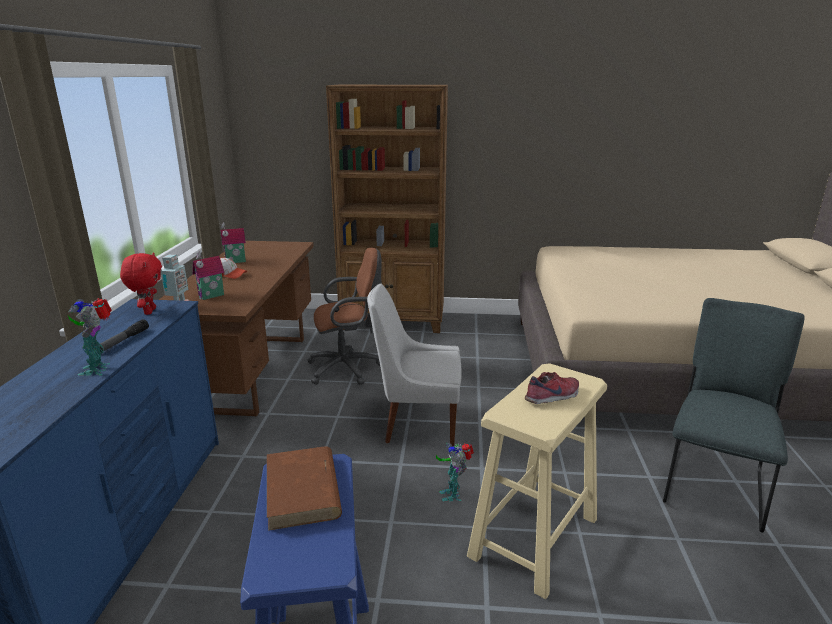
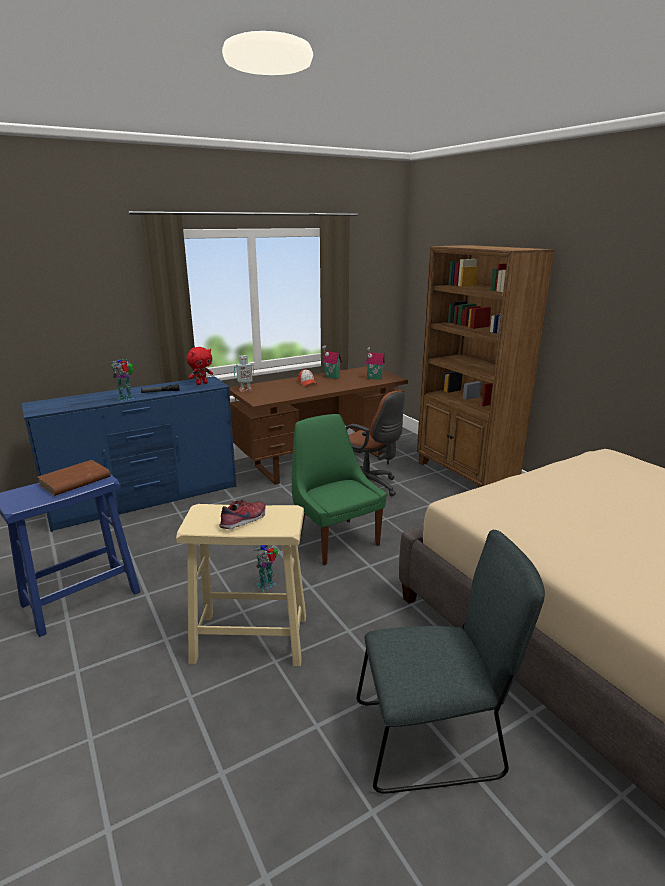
camera: 55 degrees right, 0 degrees up
toy house [192,251,224,300] -> toy house moved to [366,347,385,380]
white chair [367,283,462,446] -> green chair [292,414,387,565]
shoe [525,372,579,404] -> shoe turned 75 degrees counterclockwise [220,500,265,529]

